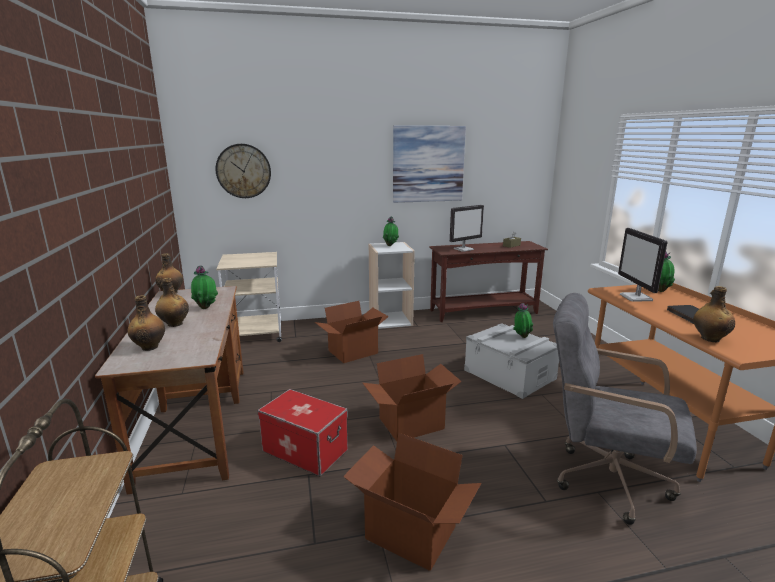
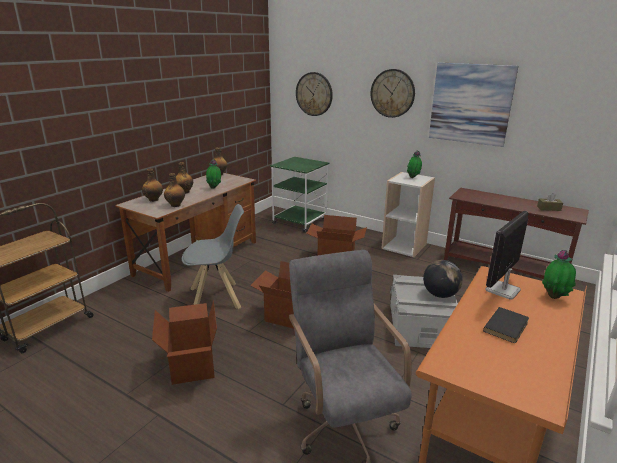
camera: 45 degrees right, 5 degrees up
beige cart [216,252,282,342] -> green cart [270,157,329,233]
storage box [257,389,348,476] -> grey chair [182,204,244,309]
monitor [450,205,484,252] -> none
potted plant [513,303,534,338] -> globe [423,260,463,298]
bottle [693,286,735,342] -> bottle moved to [164,173,185,207]
none -> wall clock [370,69,415,118]

